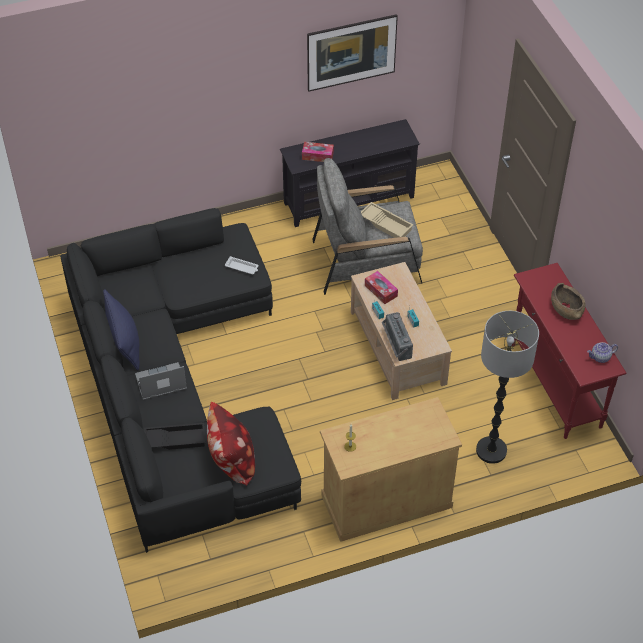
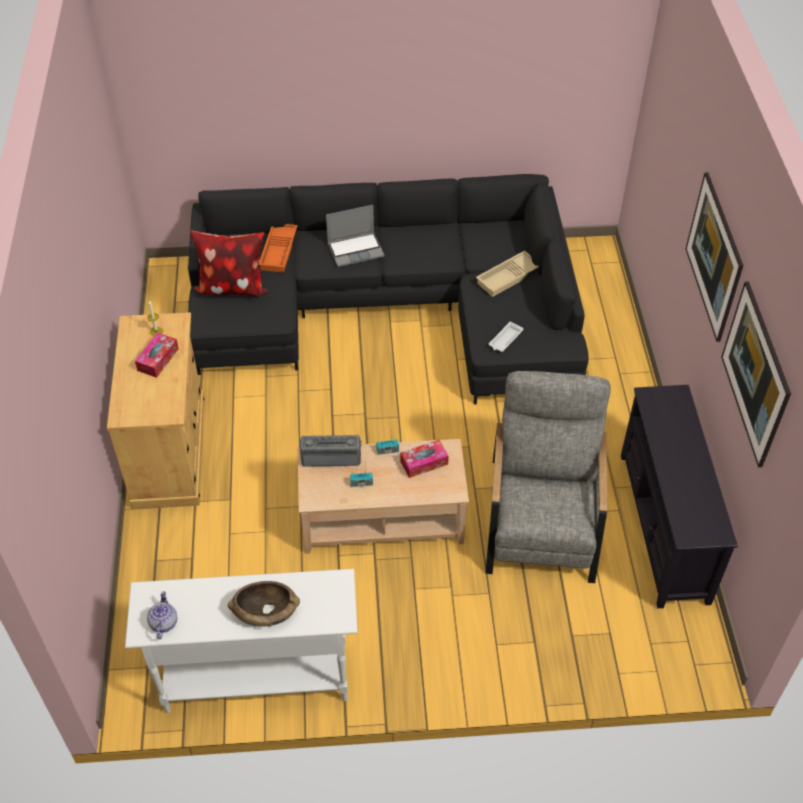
camera: 105 degrees right, 0 degrees up
blue pillow [103,289,140,371] -> none
laptop [135,362,187,400] -> laptop turned 75 degrees clockwise [326,205,385,267]
black tray [144,423,205,450] -> orange tray [259,224,298,273]
tissue box [302,142,334,162] -> tissue box moved to [135,333,179,378]
beige tray [361,202,413,238] -> beige tray moved to [476,251,539,297]
floor lamp [476,311,539,464] -> none
red console table [512,263,627,439] -> white console table [125,569,358,713]
none -> picture [686,172,743,342]

